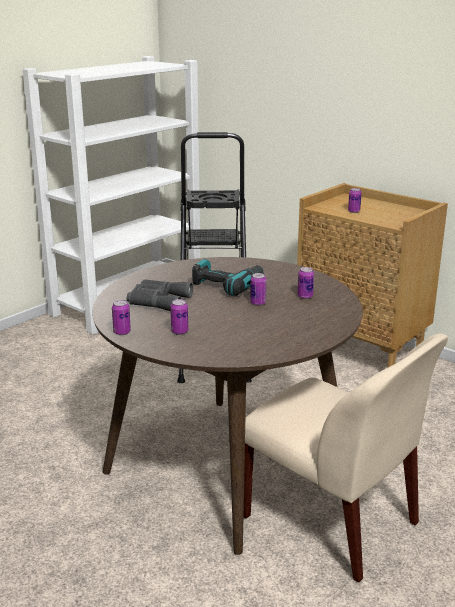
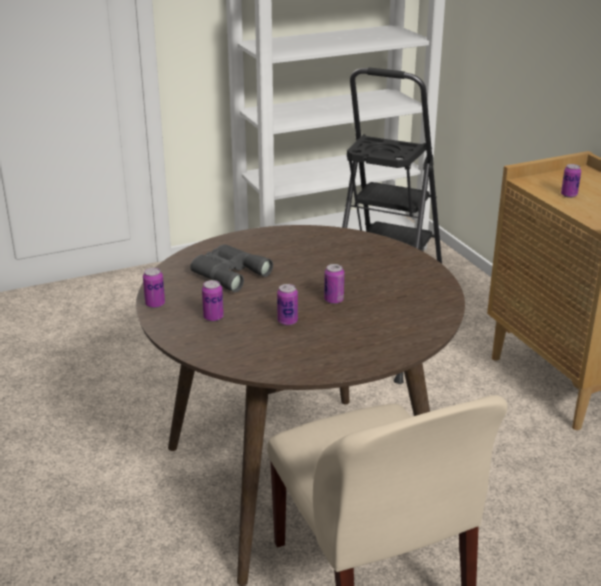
camera: 25 degrees right, 5 degrees up
power drill [192,259,264,296] -> none
can [298,267,314,299] -> can moved to [277,284,298,326]

